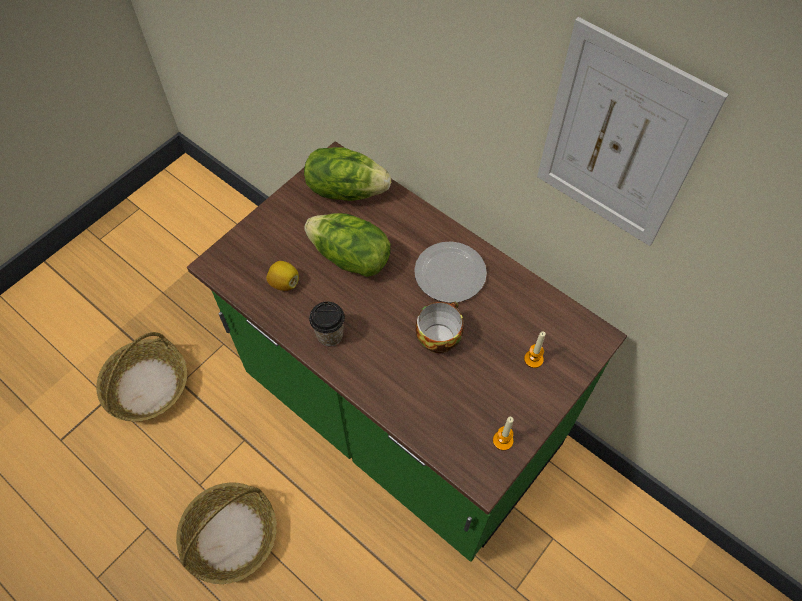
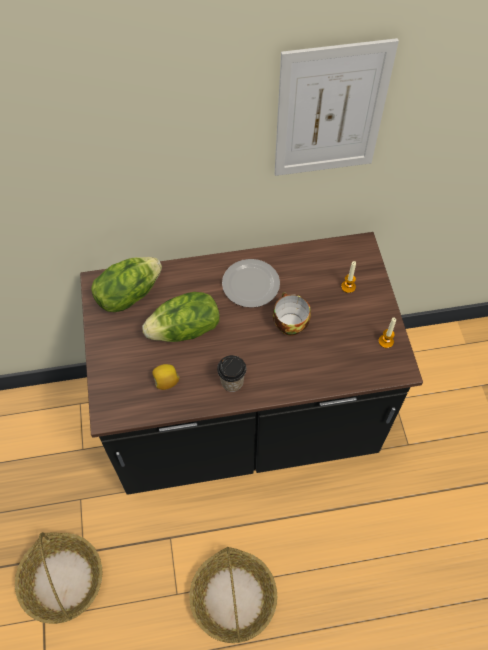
camera: 50 degrees left, 0 degrees up
green counter [187,141,627,562] -> black counter [80,232,423,495]

